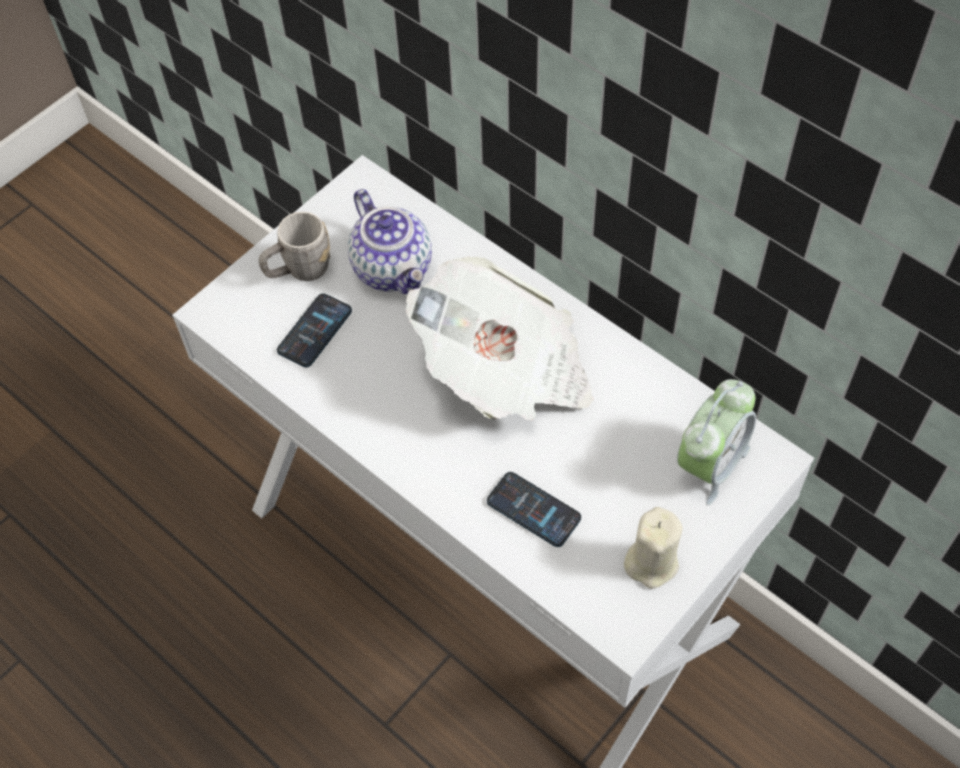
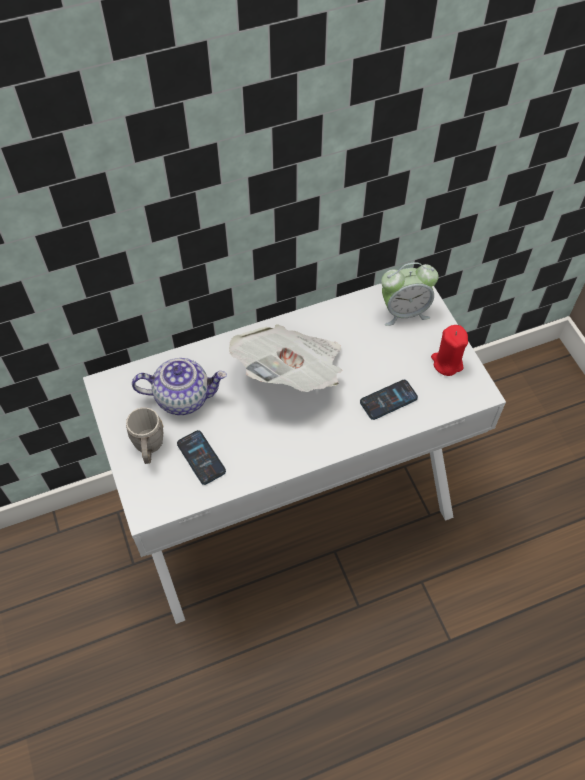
camera: 65 degrees left, 0 degrees up
beige candle [624,507,683,589] -> red candle [431,325,468,376]
alarm clock [677,379,756,505] -> alarm clock turned 105 degrees clockwise [381,262,439,326]

